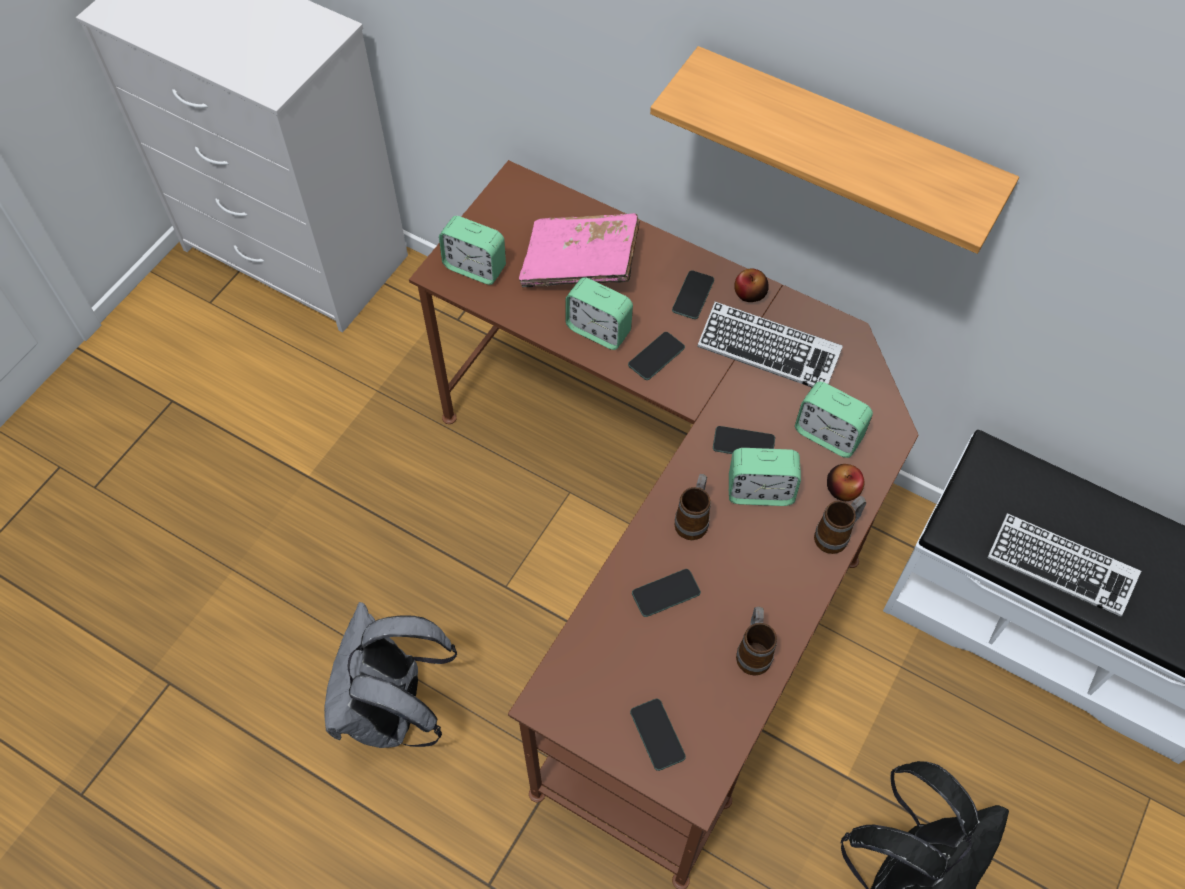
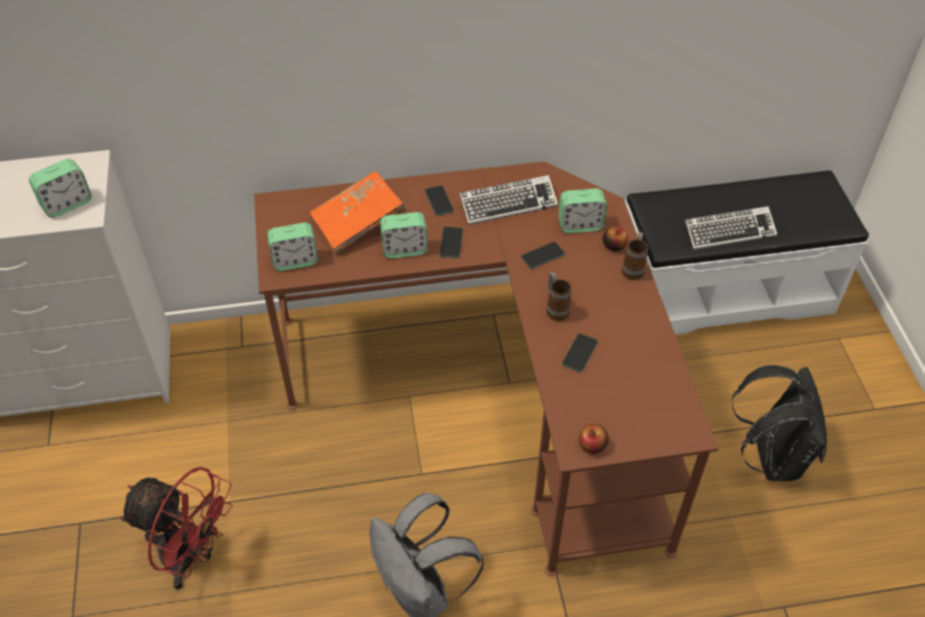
camera: 40 degrees left, 10 degrees down
pink book [519,213,640,287] -> orange book [310,172,405,253]
phone [630,699,686,771] -> none
shelf [650,46,1019,254] -> none
alarm clock [729,448,801,506] -> alarm clock moved to [29,159,92,218]
apple [734,268,769,302] -> apple moved to [579,424,609,453]
mug [736,606,777,676] -> none
none -> red fan [119,467,233,589]

